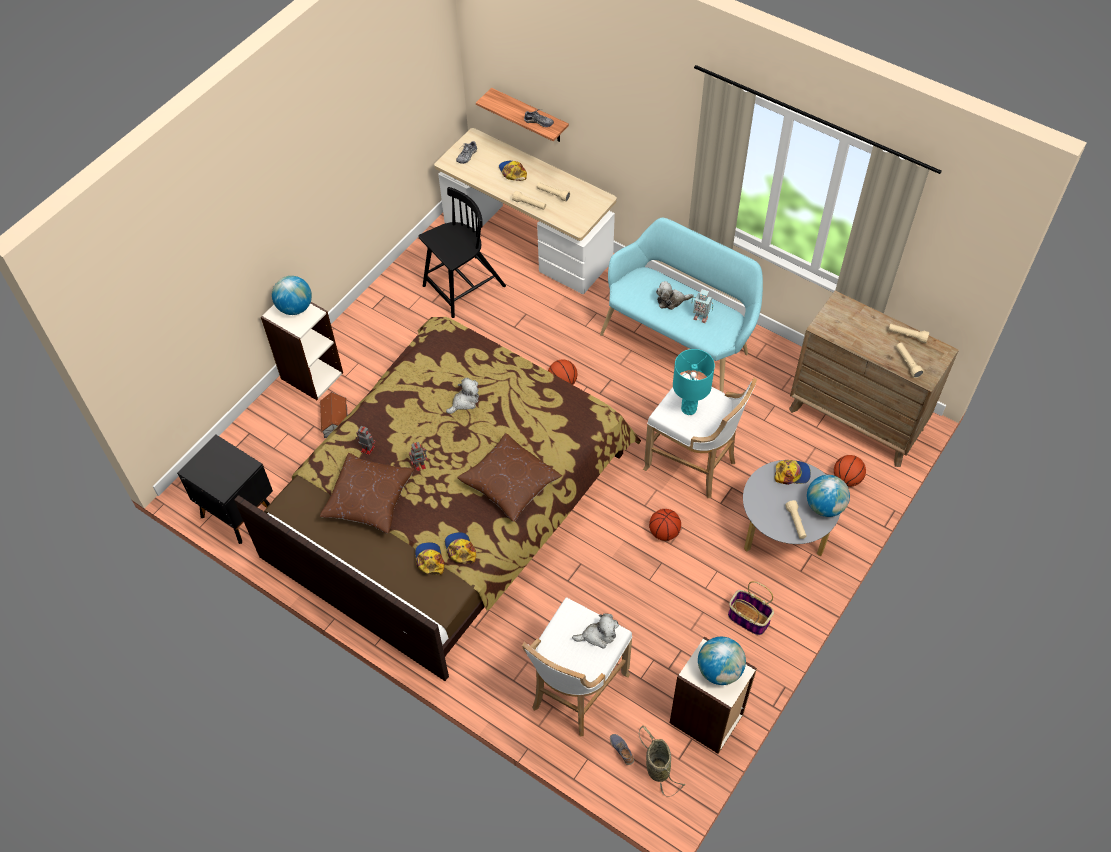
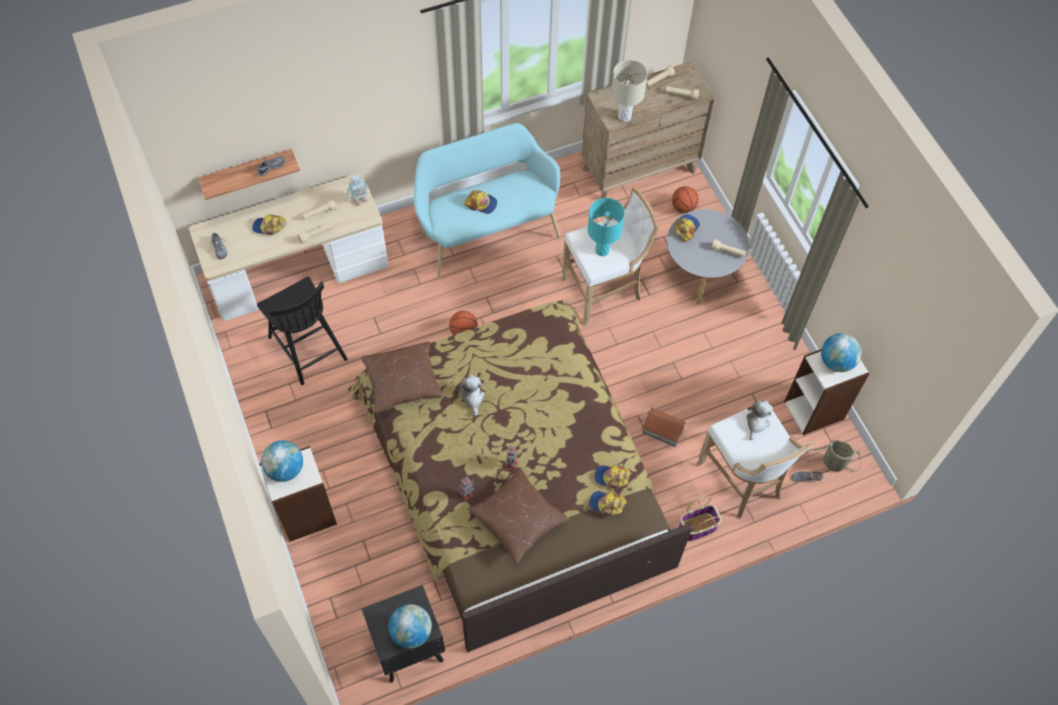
camera: 60 degrees left, 5 degrees up
toy house [320,392,347,438] -> toy house moved to [642,408,686,447]
black chair [418,187,506,318] -> black chair turned 150 degrees clockwise [257,277,348,385]
brown pillow [457,433,562,522] -> brown pillow moved to [361,341,444,413]
basketball [649,509,681,541] -> none
plush toy [656,281,694,310] -> cap [464,190,497,214]
toy robot [692,289,713,323] -> toy robot moved to [347,175,367,206]
basket [728,581,774,635] -> basket moved to [678,496,722,541]
globe [807,475,850,517] -> globe moved to [388,604,432,649]
none -> beige table lamp [611,60,648,122]

